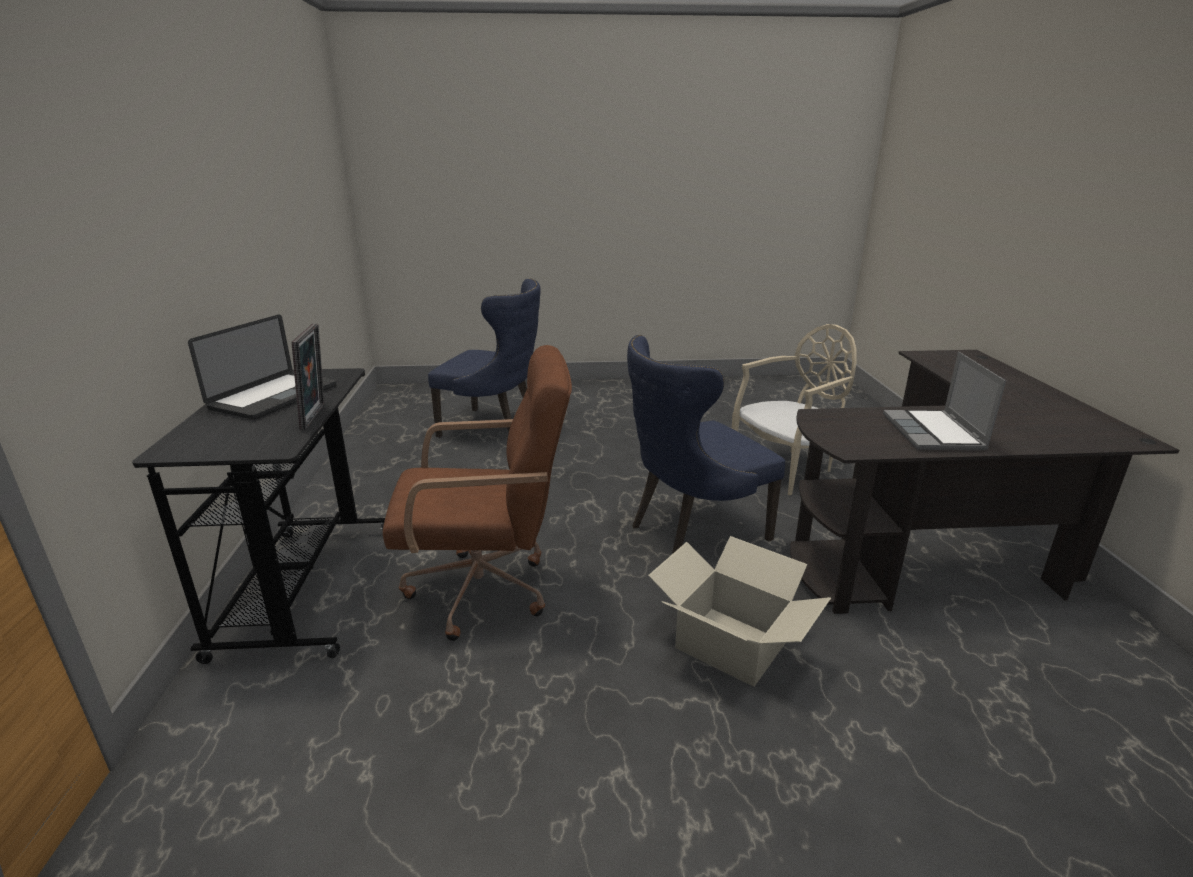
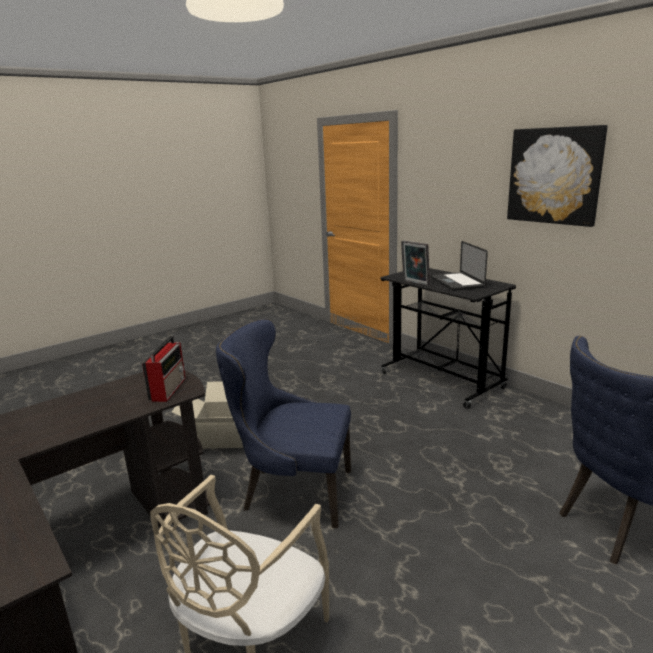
camera: 145 degrees right, 5 degrees down
brown office chair [383,345,572,641] -> none
blue chair [627,335,785,554] -> blue chair turned 105 degrees counterclockwise [216,319,351,528]
laptop [883,352,1006,450] -> none
none -> radio [142,336,186,402]
none -> picture [507,125,608,227]

